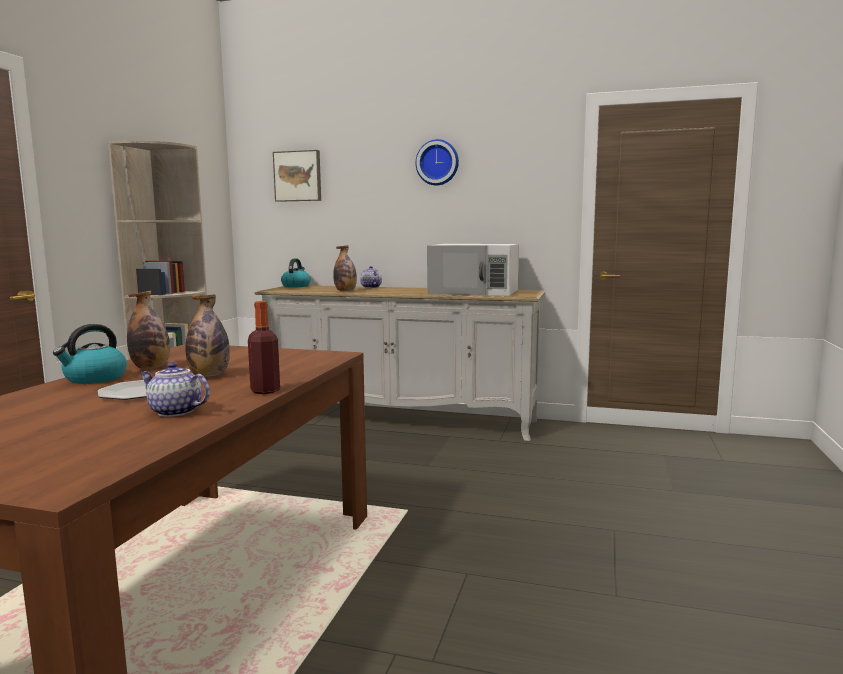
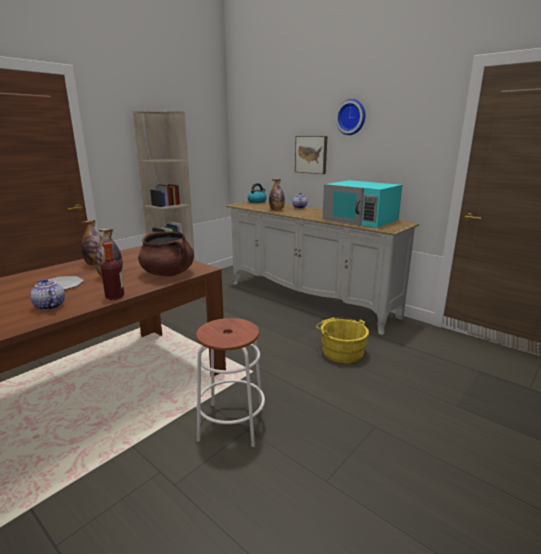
camera: 25 degrees right, 10 degrees up
kettle [53,324,127,384] -> none
picture [273,150,321,202] -> picture moved to [295,136,327,174]
white microwave [427,244,519,296] -> turquoise microwave [322,180,402,228]
none -> brown cooking pot [138,232,194,277]
none -> white stool [196,318,265,447]
none -> yellow bucket [316,317,369,363]

